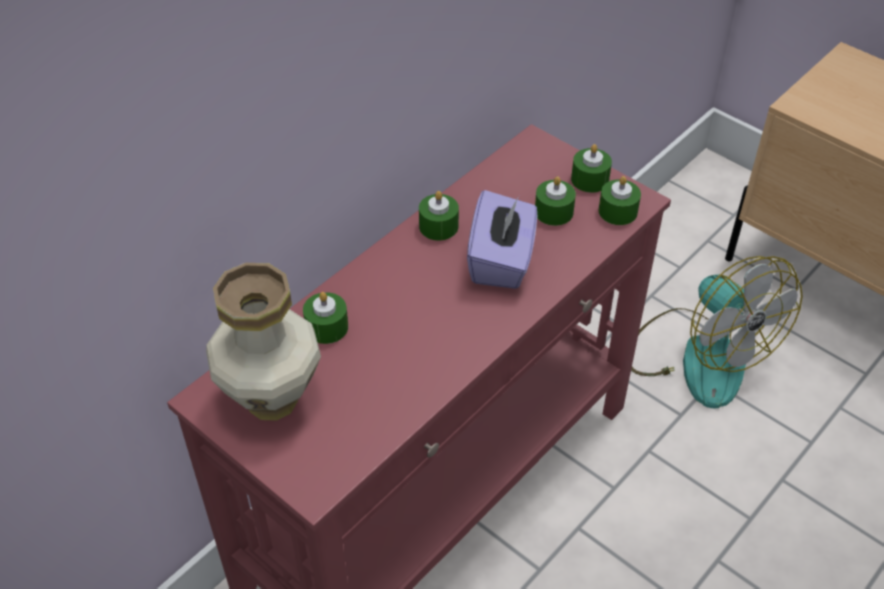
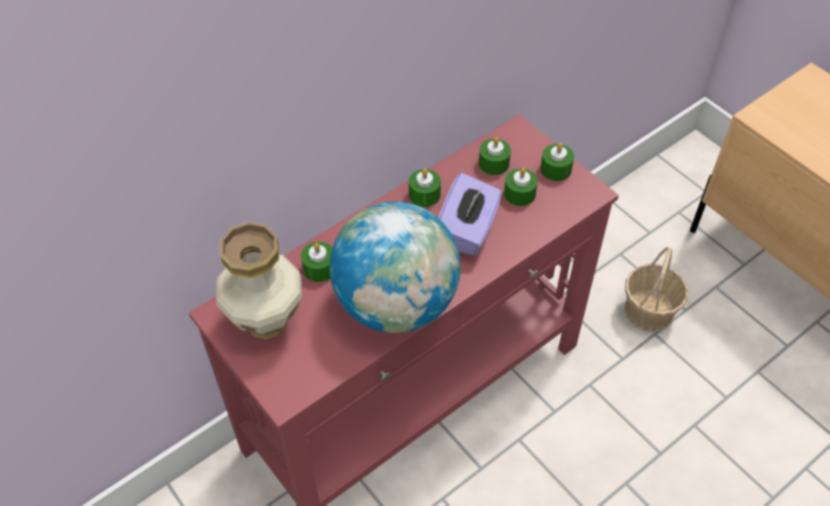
camera: 10 degrees right, 5 degrees up
green candle [599,176,641,225] -> green candle moved to [479,137,511,175]
fan [631,256,803,408] -> basket [624,247,688,332]
none -> globe [329,202,461,333]

